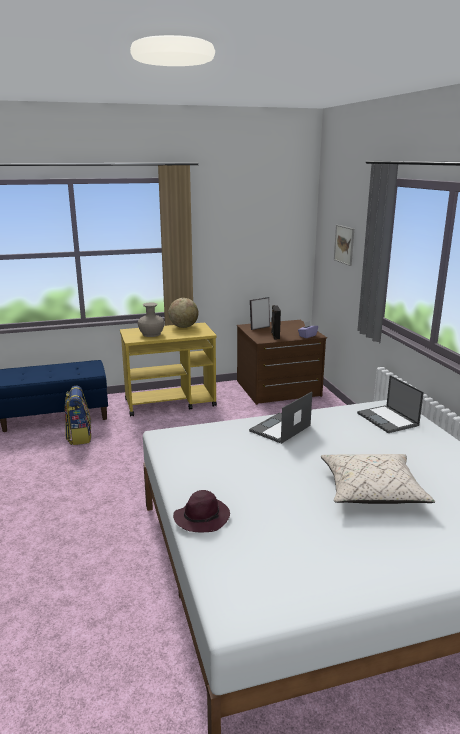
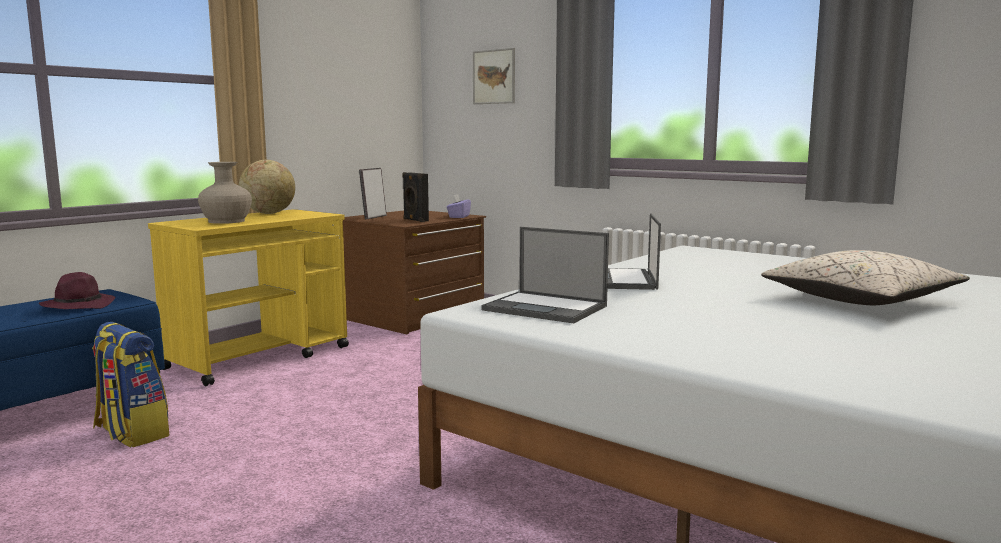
camera: 35 degrees left, 10 degrees down
purple hat [173,490,230,532] -> purple hat moved to [39,272,116,309]
laptop [357,375,424,433] -> laptop moved to [481,227,609,323]

